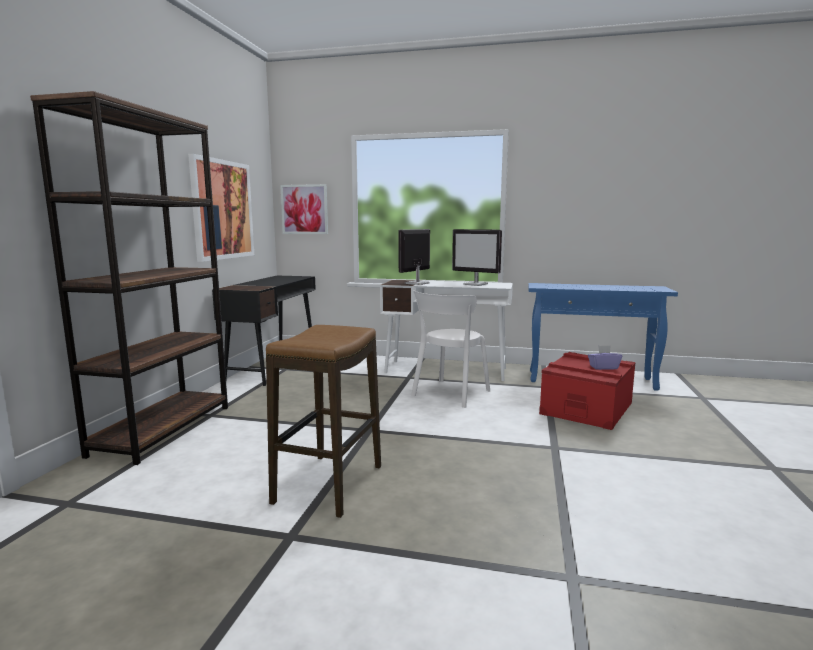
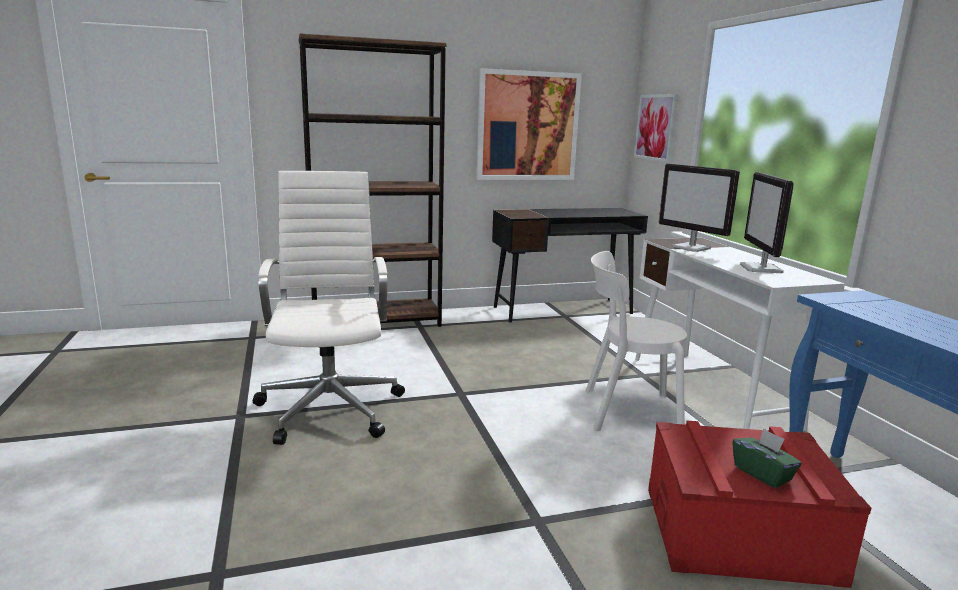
camera: 60 degrees right, 5 degrees up
stool [266,325,381,518] -> white office chair [253,171,405,445]
monitor [399,229,430,285] -> monitor turned 135 degrees counterclockwise [659,164,740,252]
purple tissue box [588,346,622,370] -> green tissue box [732,428,802,488]

